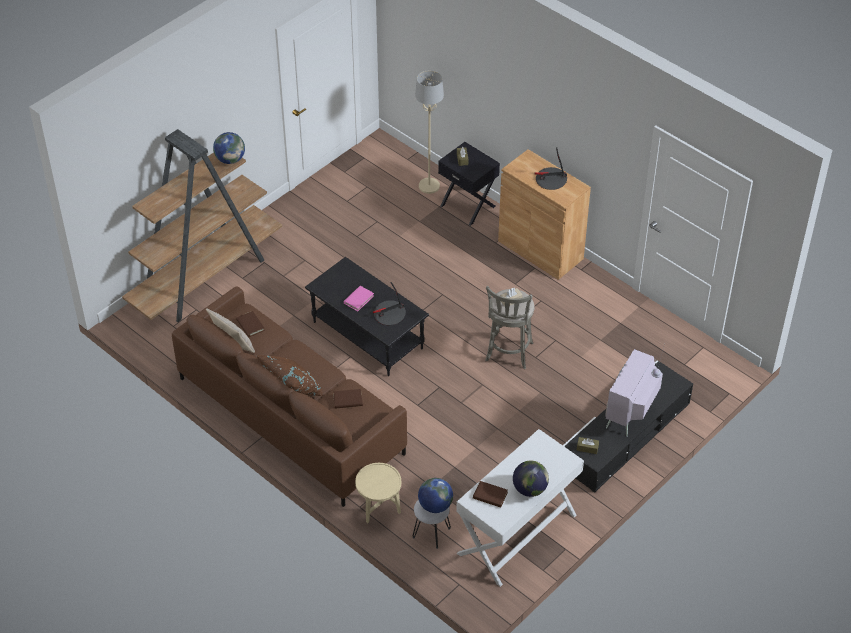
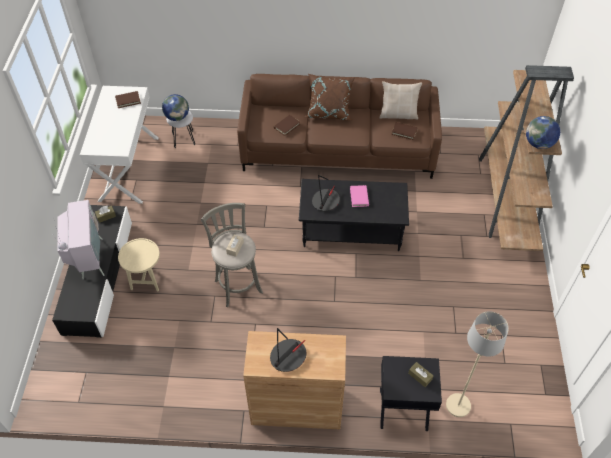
camera: 140 degrees right, 5 degrees up
beige side table [355,463,401,523] -> beige side table moved to [118,238,160,291]
globe [513,460,549,497] -> none

